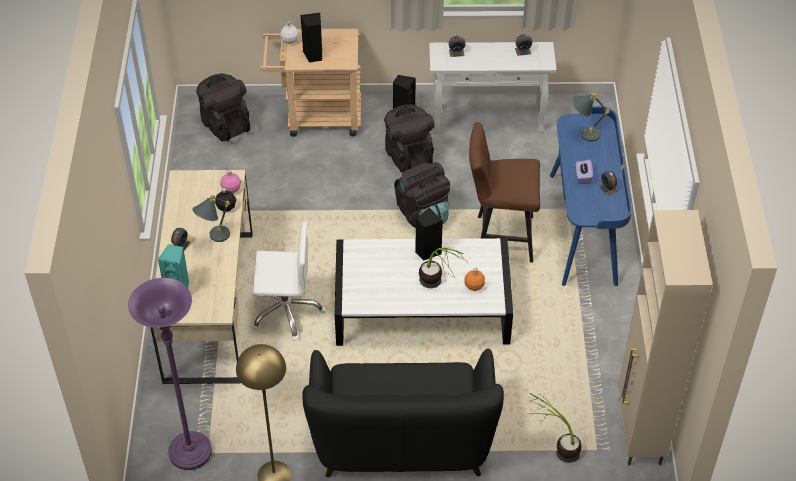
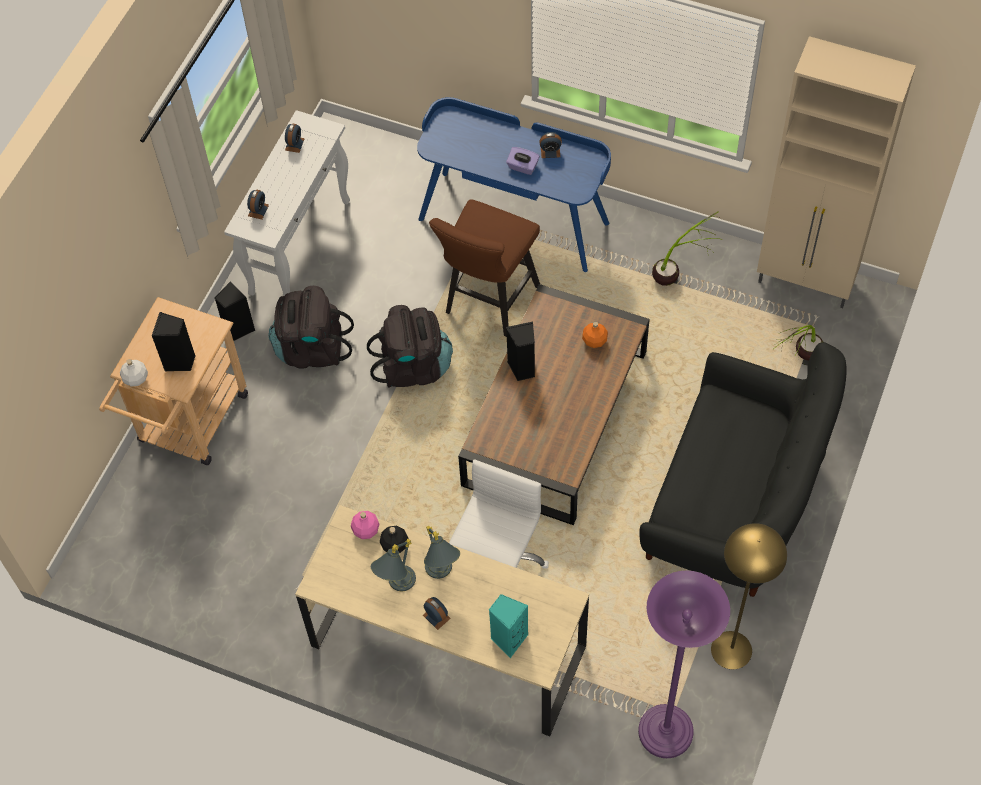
camera: 65 degrees left, 10 degrees up
black backpack [196,73,250,141] -> none
white coffee table [335,238,513,346] -> brown coffee table [458,284,650,525]
potted plant [419,248,468,288] -> potted plant moved to [652,212,719,286]
grey table lamp [572,93,610,141] -> grey table lamp moved to [371,539,416,591]

